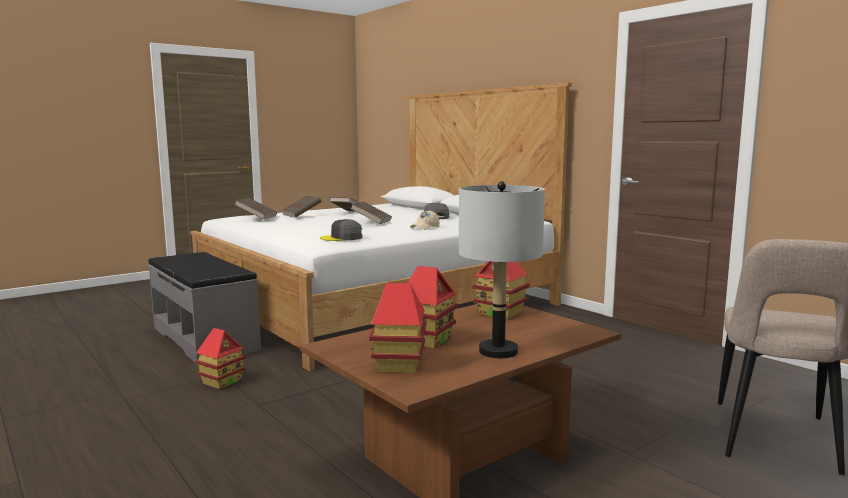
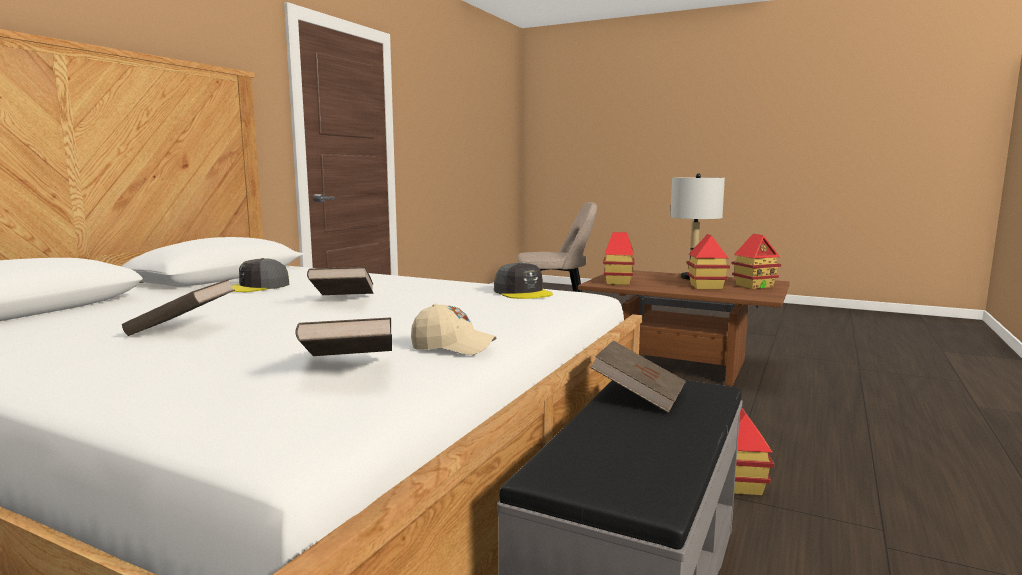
camera: 115 degrees left, 0 degrees up
brown book [281,196,322,218] -> brown book moved to [590,341,686,413]
beige cap [410,210,439,230] -> beige cap moved to [411,304,497,355]

